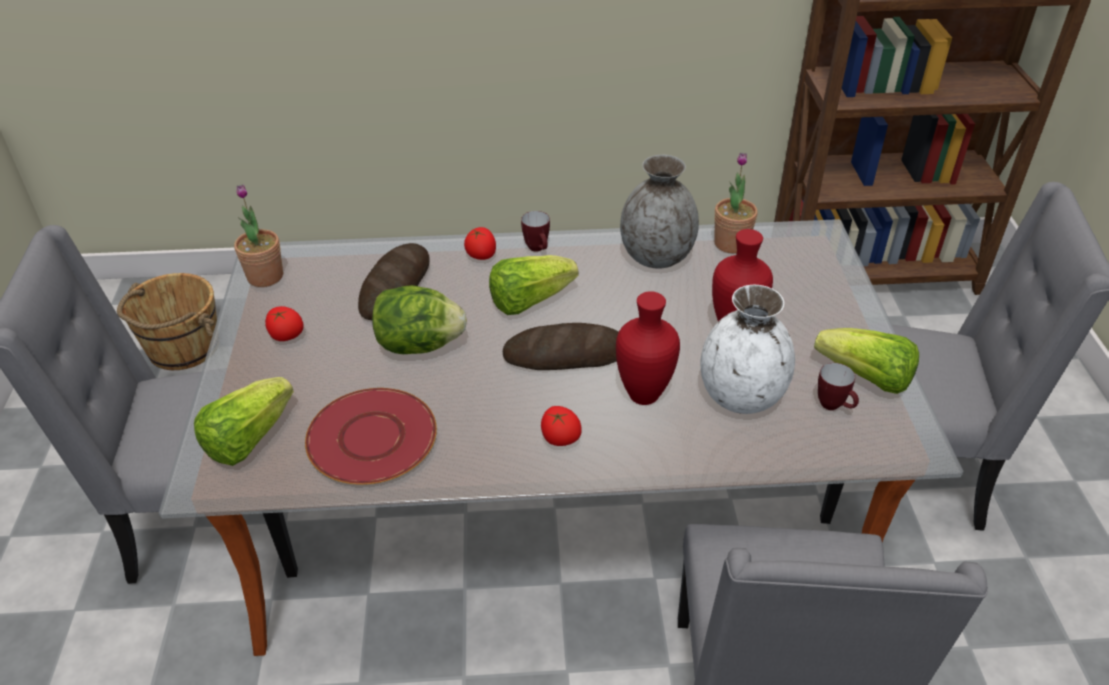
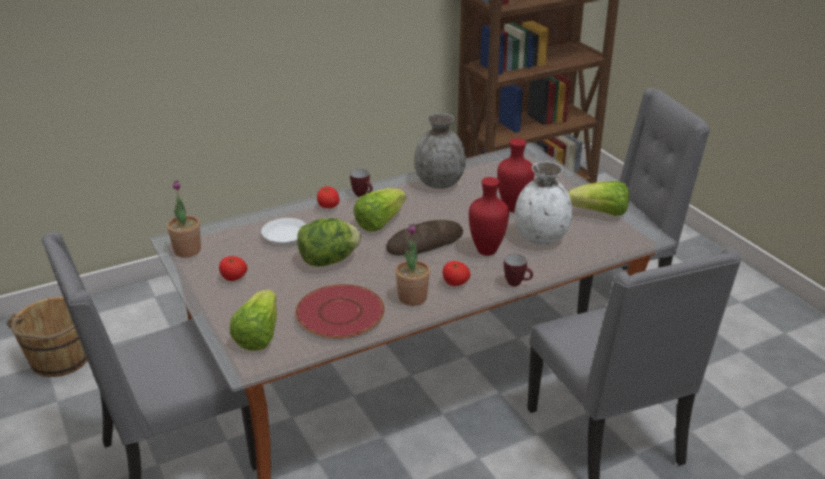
camera: 25 degrees left, 10 degrees down
bread [358,243,430,320] -> white plate [261,218,307,244]
potted plant [714,152,758,253] -> potted plant moved to [395,224,430,306]
mug [818,363,859,410] -> mug moved to [504,254,533,286]

